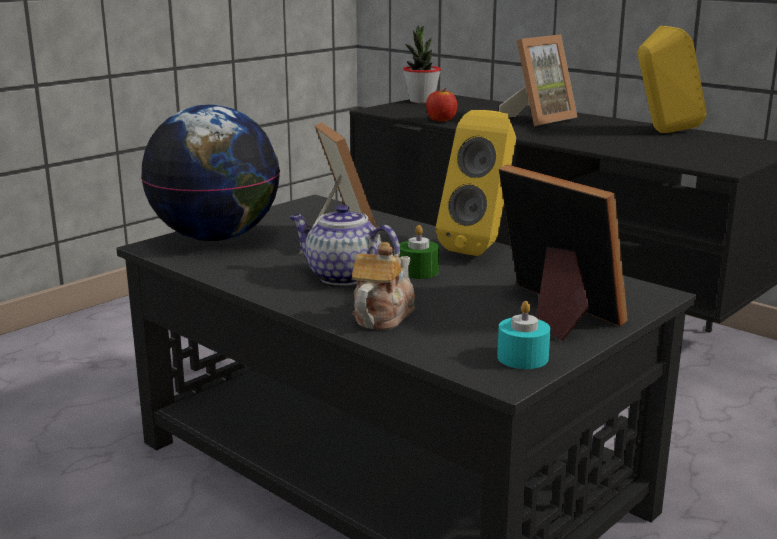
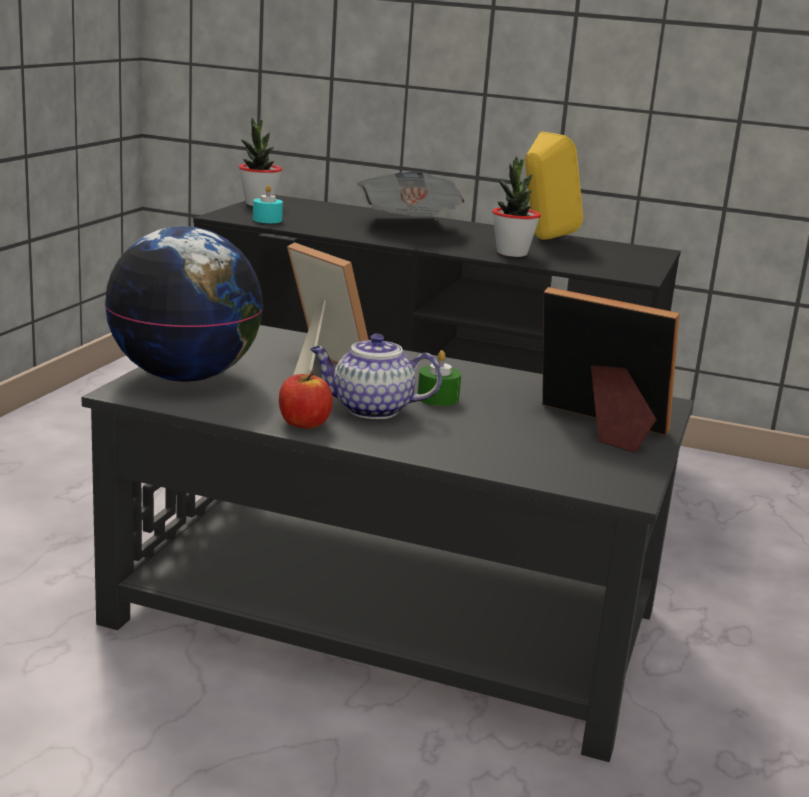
camera: 25 degrees left, 0 degrees up
teapot [352,242,415,330] -> none
apple [426,88,457,122] -> apple moved to [279,372,333,429]
yellow speaker [436,110,516,256] -> none
turquoise candle [497,301,551,369] -> turquoise candle moved to [253,185,283,223]
picture frame [499,34,577,126] -> newspaper [357,172,465,217]
none -> potted plant [492,156,541,257]

